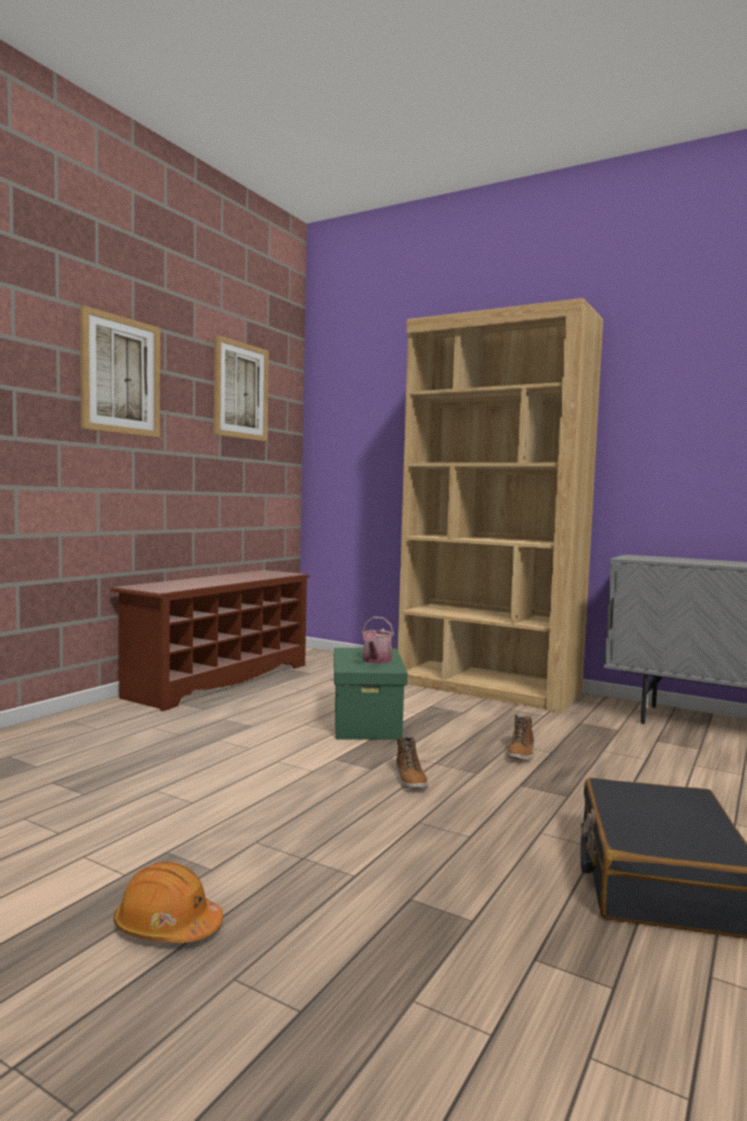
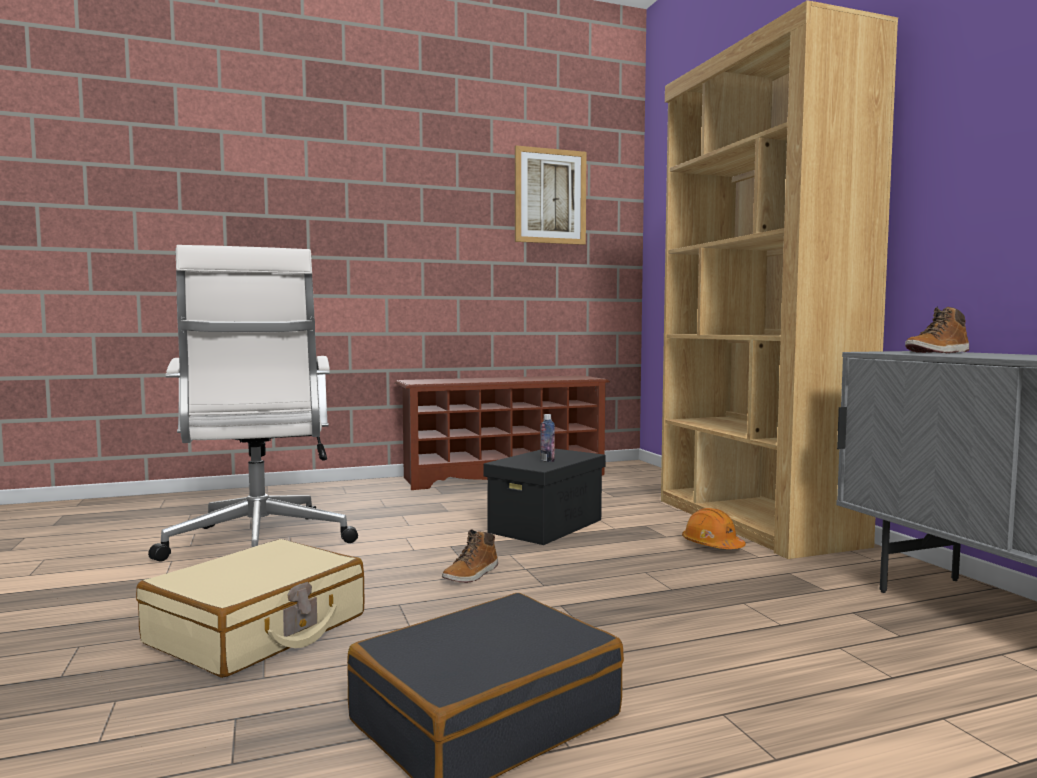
camera: 40 degrees right, 0 degrees up
picture [80,305,160,438] -> none
orange hard hat [114,861,223,943] -> orange hard hat moved to [682,508,746,549]
green storage box [334,648,408,740] -> black storage box [483,449,606,545]
watering can [362,617,394,663] -> bottle [540,414,555,462]
boot [507,715,534,761] -> boot moved to [905,307,969,353]
none -> beige suitcase [136,539,365,678]
none -> white office chair [148,245,358,562]

